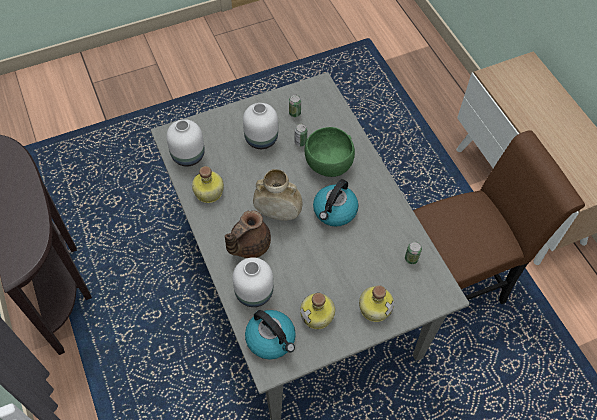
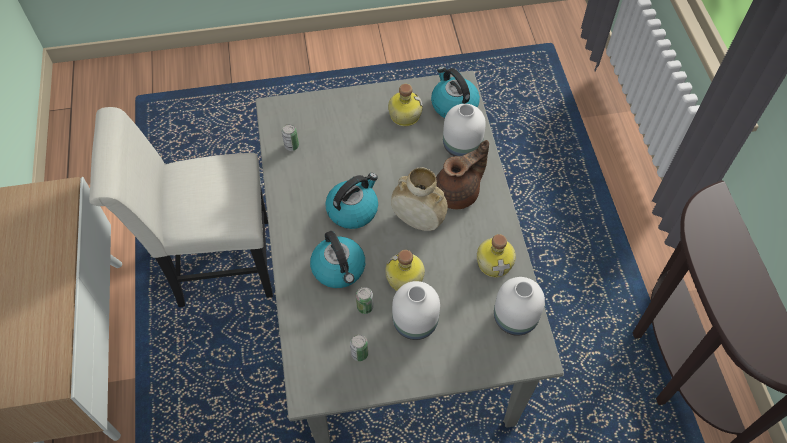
camera: 165 degrees left, 0 degrees up
green bowl [305,127,355,177] -> kettle [310,231,365,288]
bottle [359,285,395,322] -> bottle moved to [385,250,425,291]
brown chair [413,130,585,304] -> white chair [89,107,273,307]

